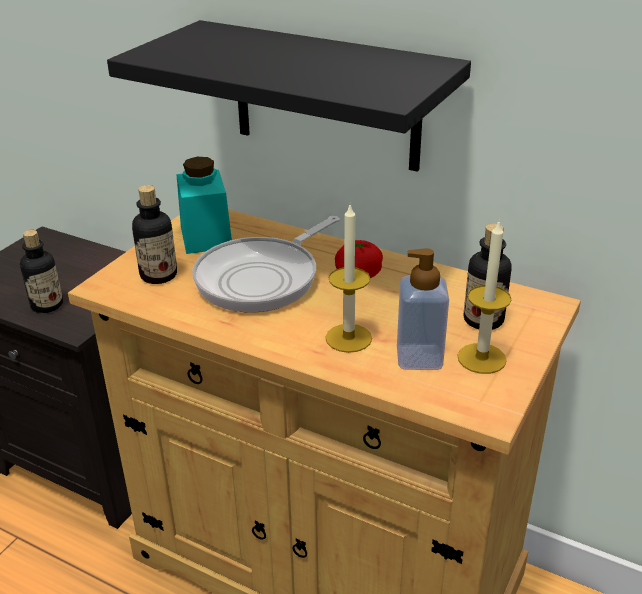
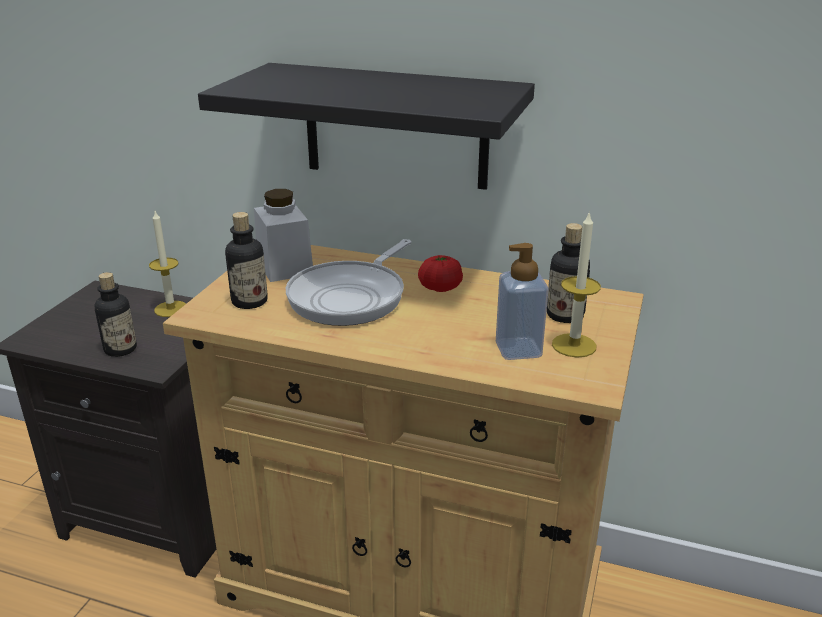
camera: 10 degrees left, 5 degrees down
turquoise jar [176,157,232,254] -> white jar [254,189,313,282]
candle [325,205,372,353] -> candle moved to [149,211,186,317]

